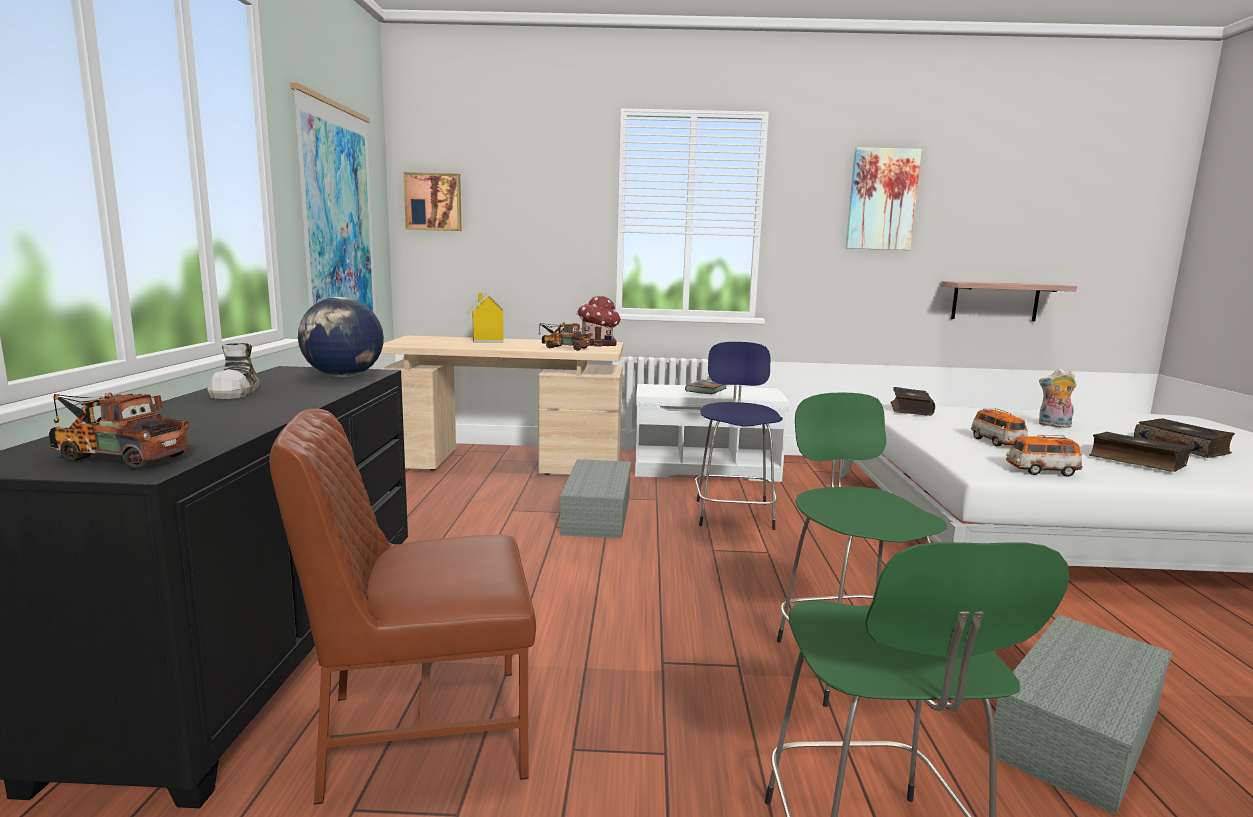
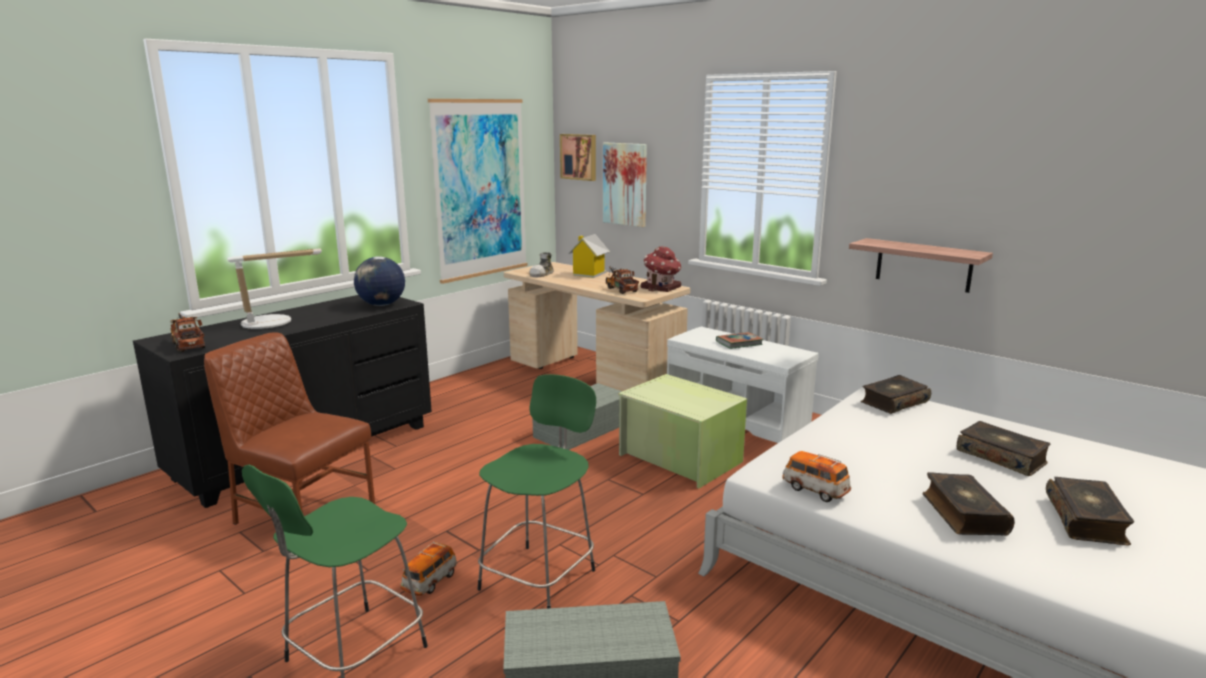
camera: 40 degrees right, 5 degrees up
shoe [208,343,259,399] -> shoe moved to [529,252,554,277]
blue stool [695,342,783,530] -> green storage box [618,374,747,489]
picture [845,147,922,250] -> picture moved to [603,143,647,227]
shelf [941,281,1077,322] -> shelf moved to [849,238,993,293]
toy car [971,408,1028,447] -> toy car moved to [401,542,457,596]
plush toy [1039,369,1077,428] -> book [957,421,1051,476]
none -> table lamp [227,248,322,329]

